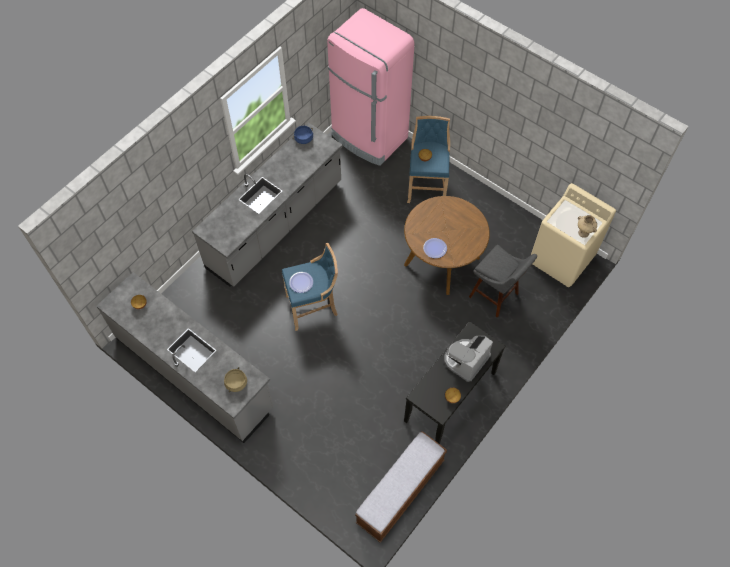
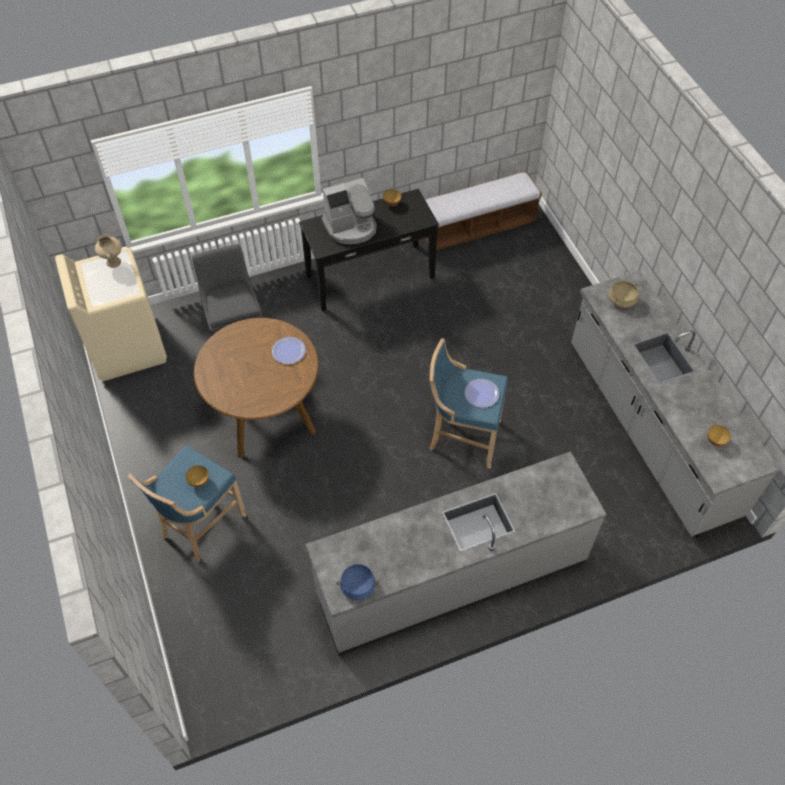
camera: 150 degrees left, 5 degrees down
pink fridge [327,8,414,166] -> none

